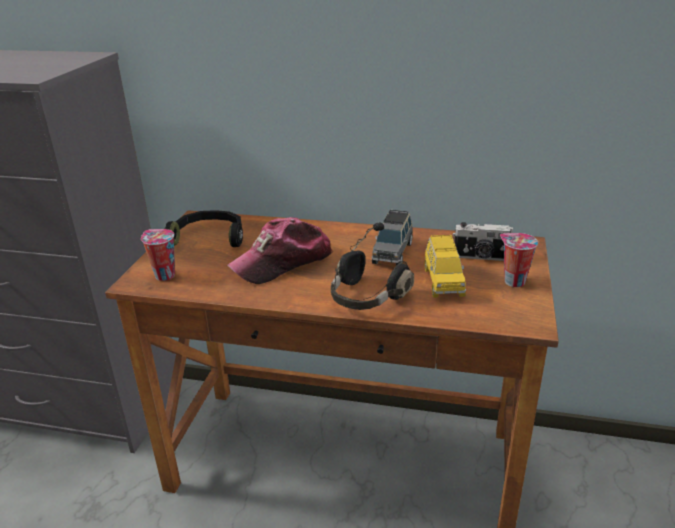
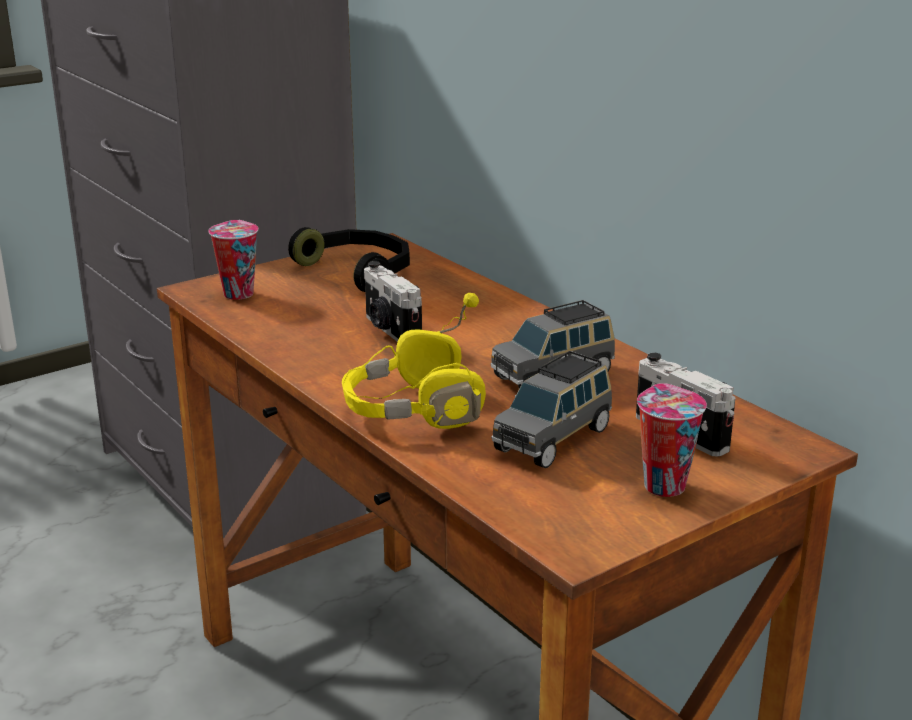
camera: 40 degrees right, 5 degrees down
cap [227,217,333,284] -> camera [364,261,422,342]
black headphones [331,222,414,310] -> yellow headphones [342,293,486,429]
yellow toy car [425,235,466,298] -> grey toy car [491,351,612,468]

